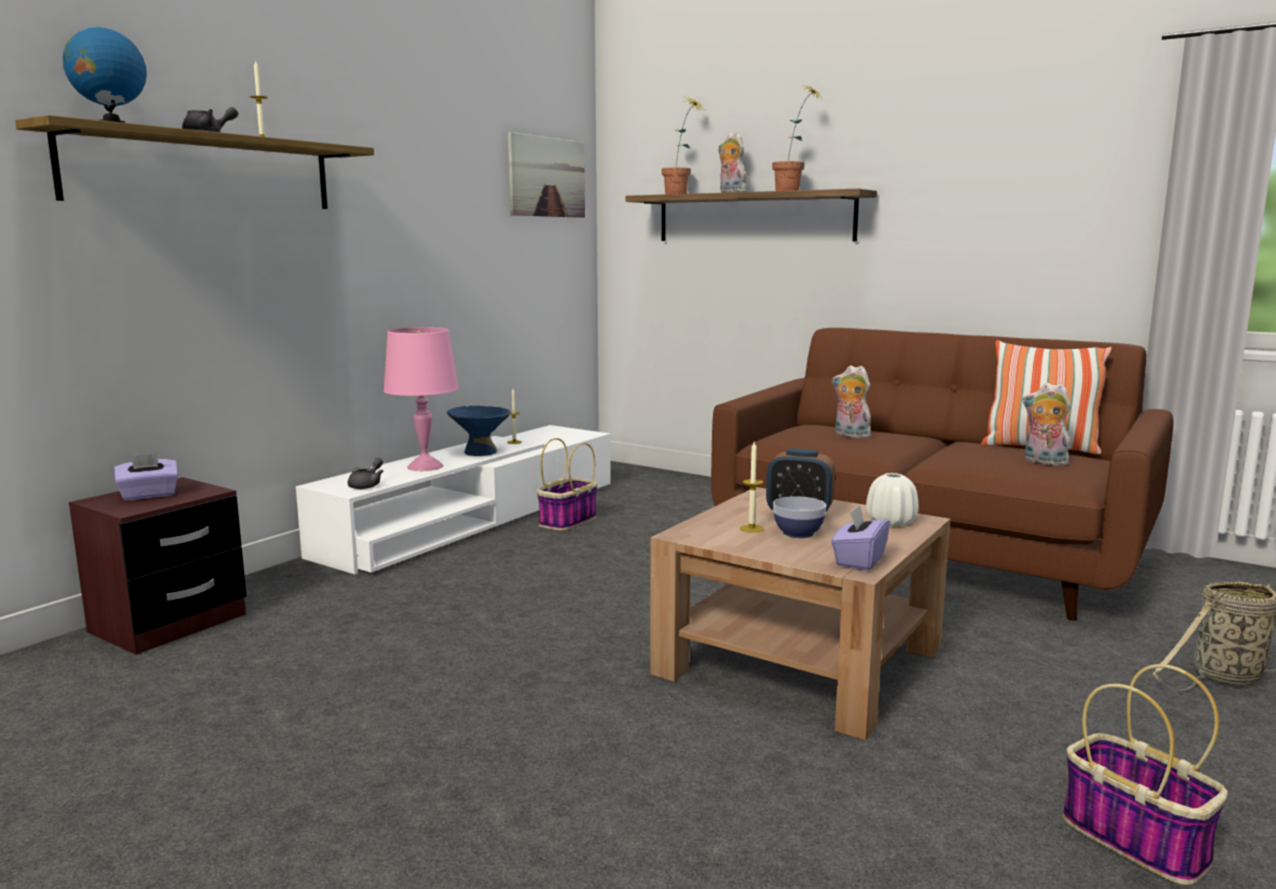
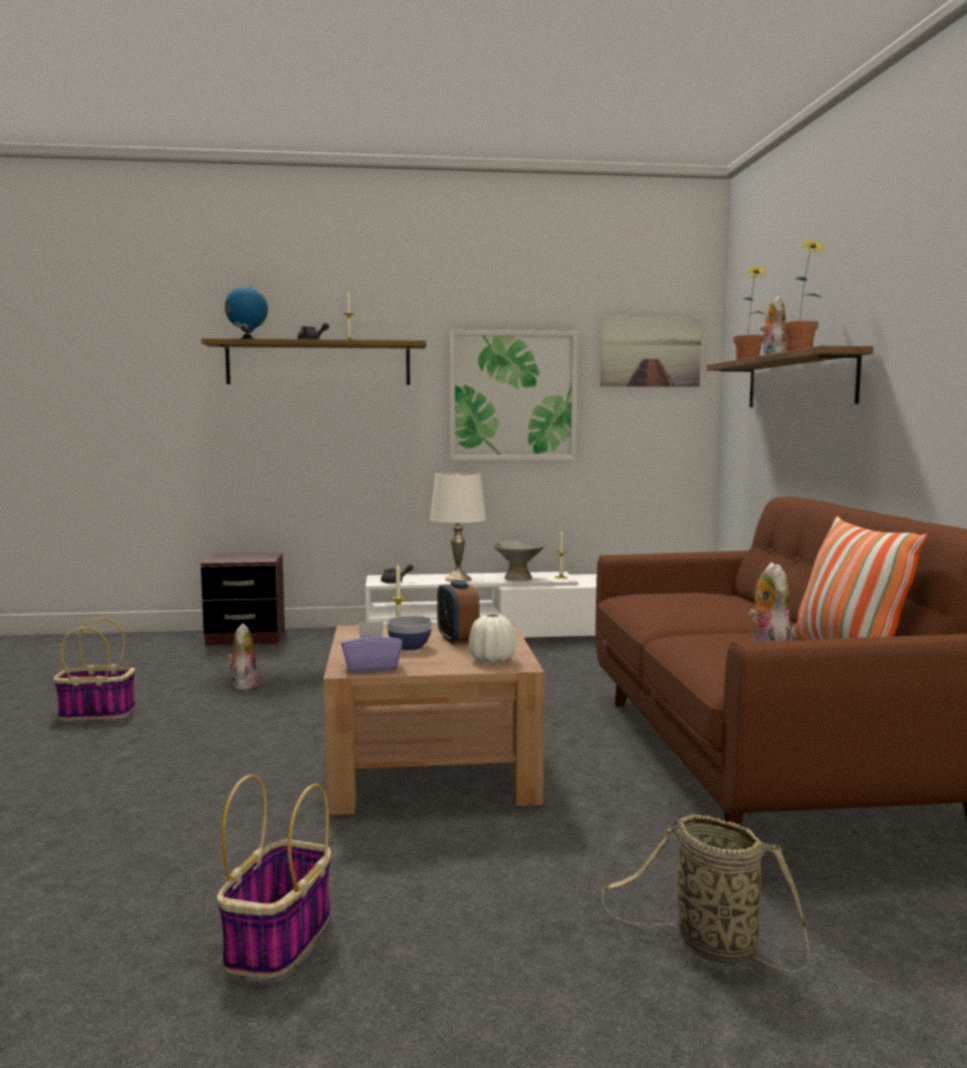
camera: 50 degrees right, 5 degrees down
purple tissue box [114,453,178,501] -> none
pink table lamp [383,327,459,471] -> white table lamp [430,472,486,582]
blue bowl [447,406,510,456] -> grey bowl [493,540,544,581]
basket [537,438,597,531] -> basket moved to [54,618,135,720]
plush toy [832,365,871,438] -> plush toy moved to [227,623,258,690]
none -> picture [449,330,578,460]

